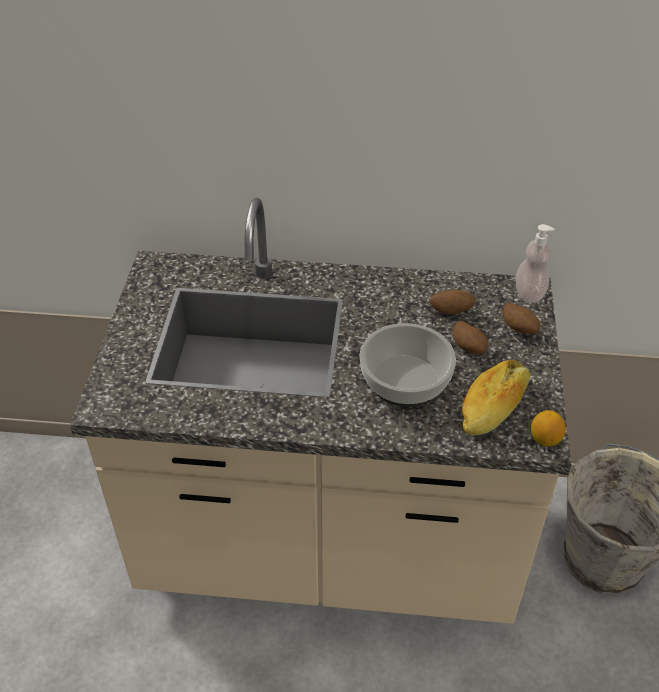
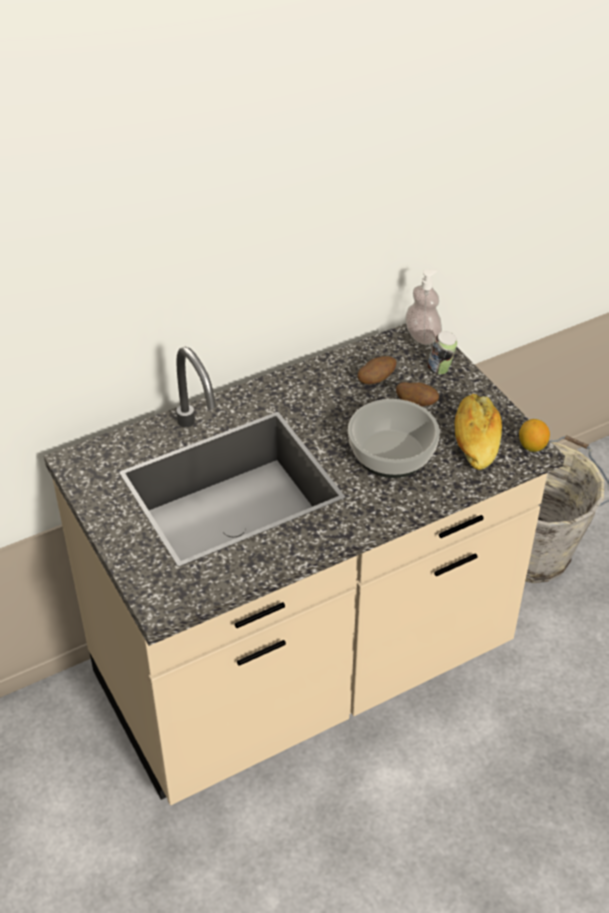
camera: 35 degrees left, 0 degrees up
potato [503,303,540,334] -> can [427,331,457,374]

